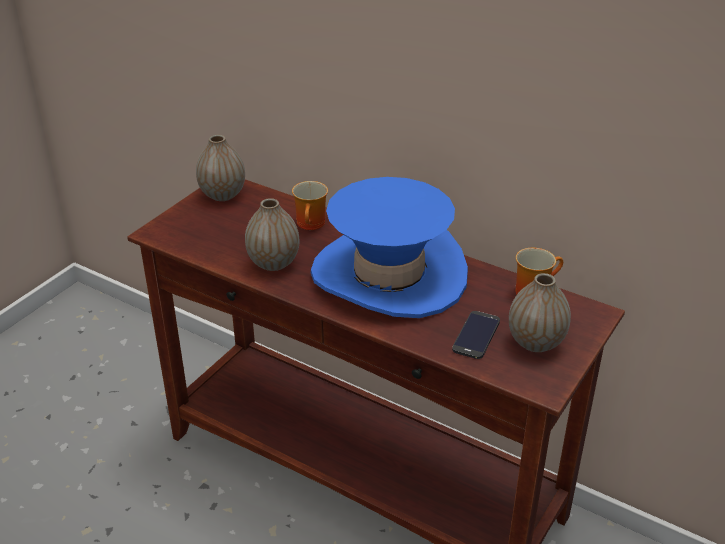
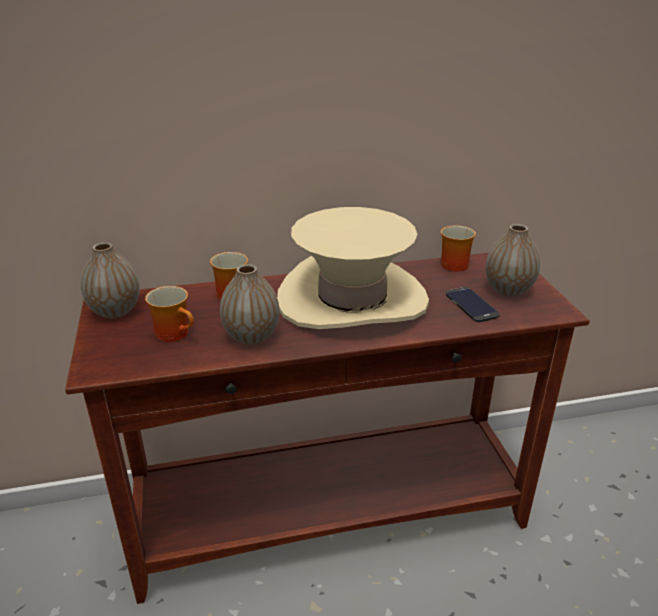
camera: 45 degrees left, 5 degrees down
blue hat [311,177,468,318] -> beige hat [277,207,429,329]
none -> mug [145,286,194,342]

